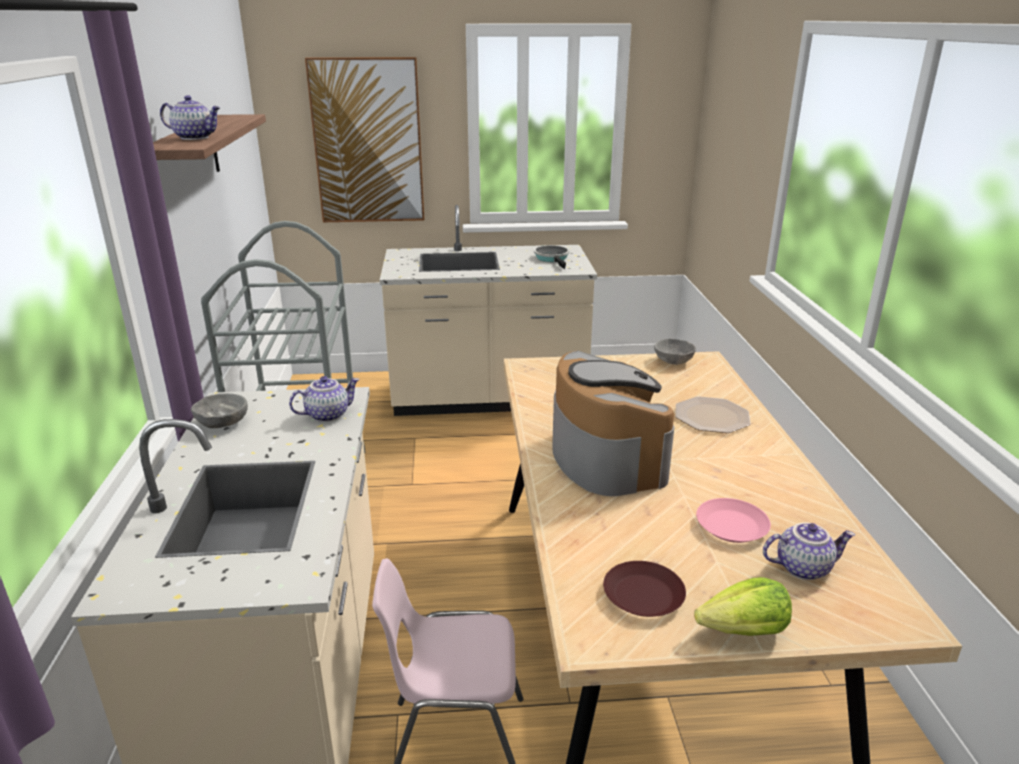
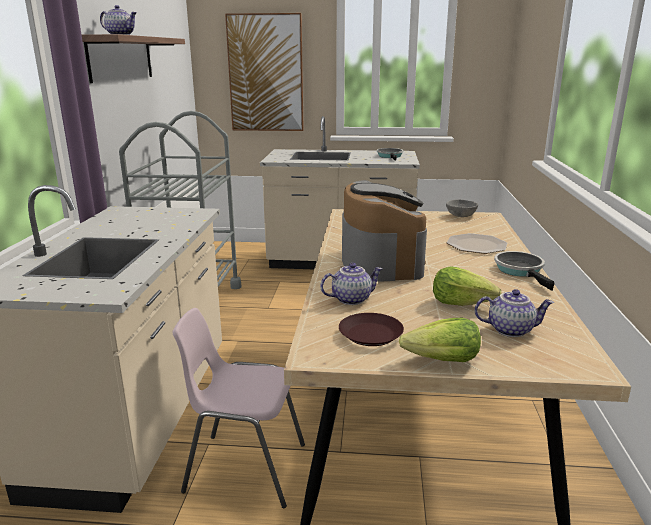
camera: 10 degrees right, 5 degrees down
grey bowl [191,393,248,428] -> none
teapot [289,376,360,422] -> teapot moved to [320,263,383,305]
pink plate [696,498,771,543] -> lettuce [433,266,501,306]
none -> frying pan [494,251,555,291]

